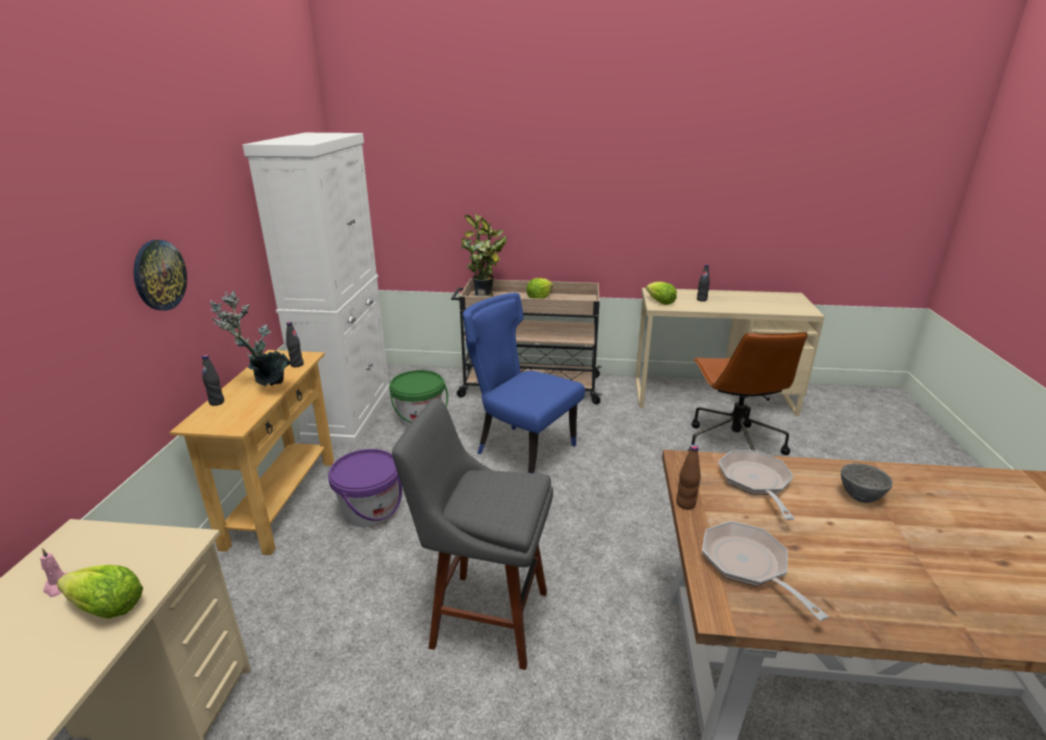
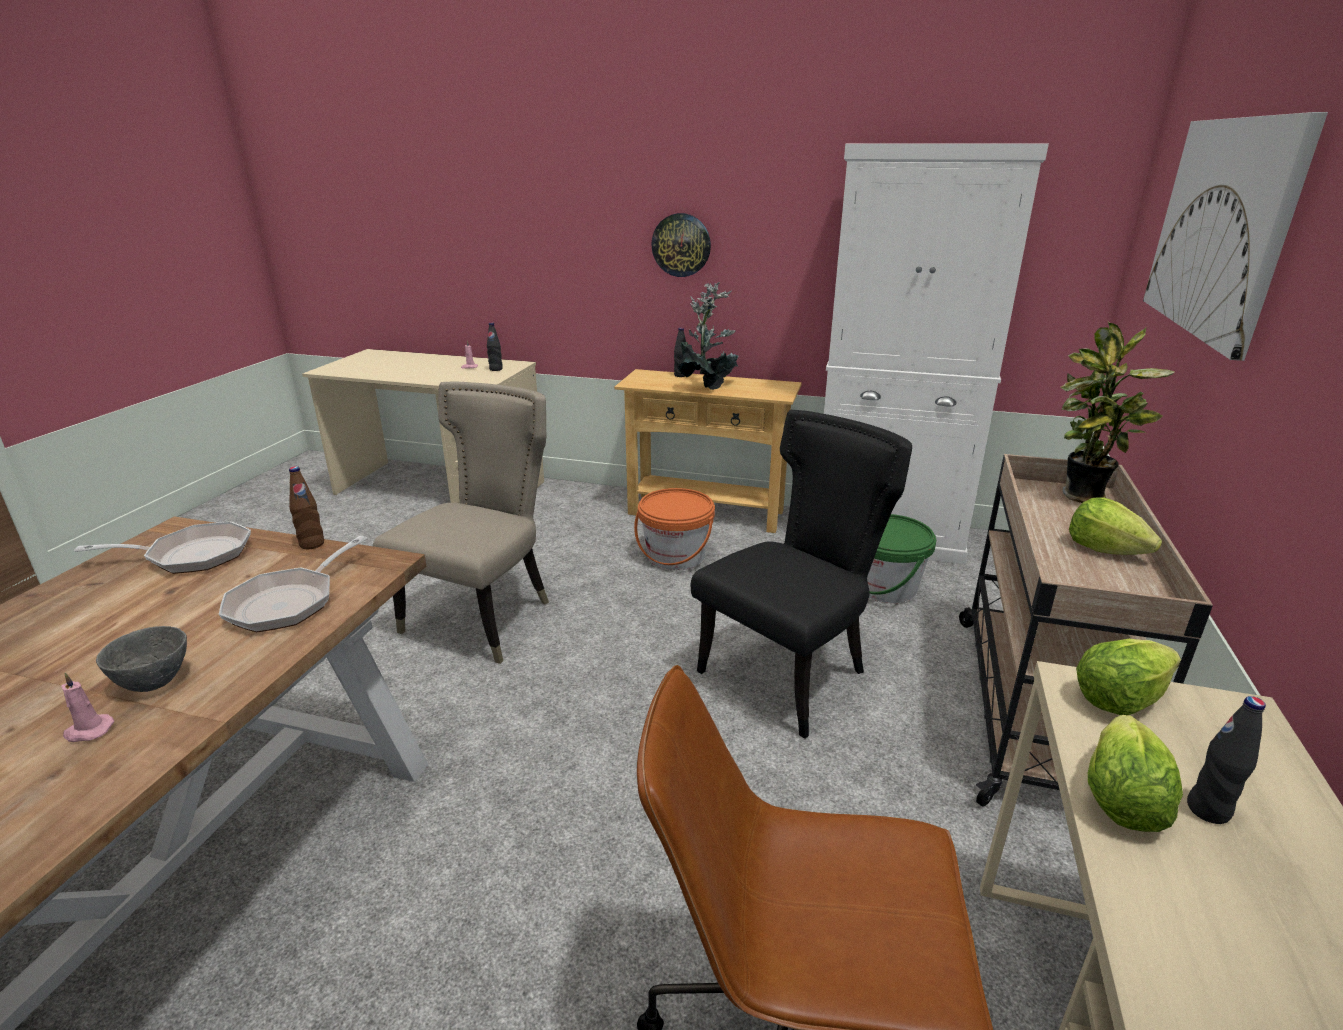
camera: 100 degrees right, 0 degrees up
lettuce [56,565,143,619] -> lettuce moved to [1088,715,1183,832]
black bottle [286,322,304,367] -> black bottle moved to [487,322,503,371]
purple bucket [328,449,402,528] -> orange bucket [634,488,715,570]
grey stool [392,399,553,670] -> beige chair [373,382,549,664]
blue chair [463,293,585,473] -> black chair [691,410,912,739]
frying pan [718,450,795,520] -> frying pan turned 105 degrees clockwise [219,536,368,632]
none -> pink candle [61,673,115,742]
none -> picture [1143,112,1328,361]

